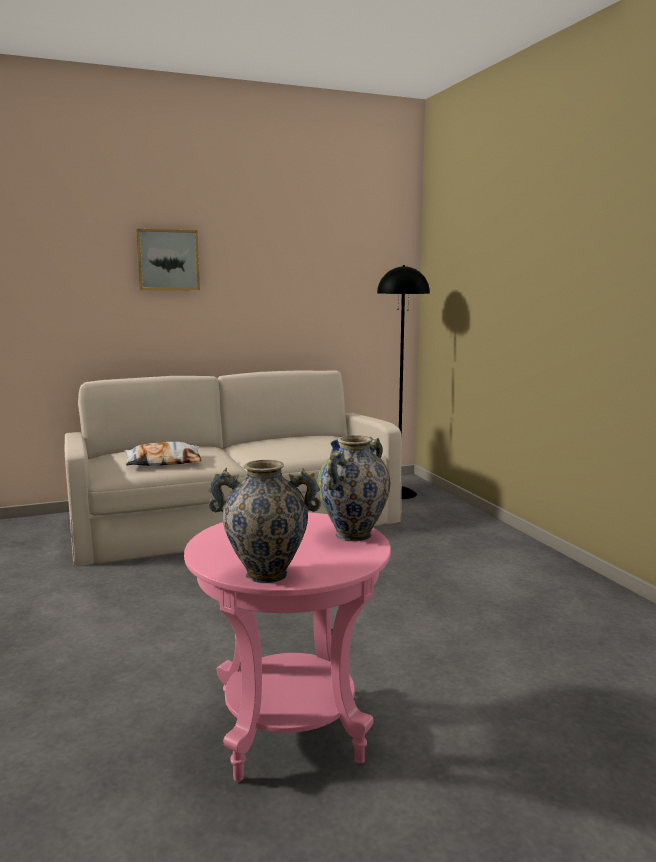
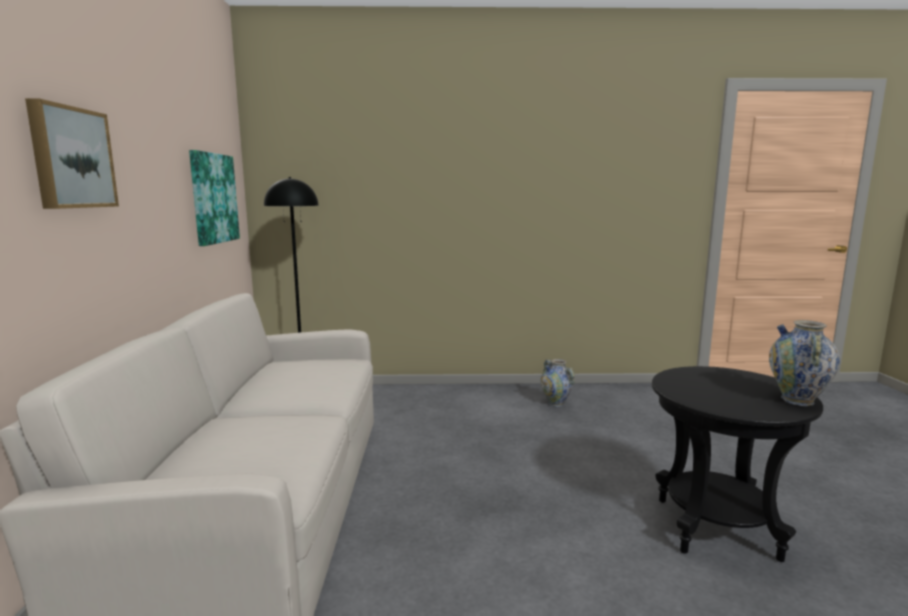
camera: 70 degrees left, 0 degrees up
pillow [125,442,202,466] -> none
pink side table [184,512,391,781] -> black side table [652,366,823,562]
vase [317,435,390,541] -> vase moved to [541,359,575,407]
none -> picture [189,150,240,246]

